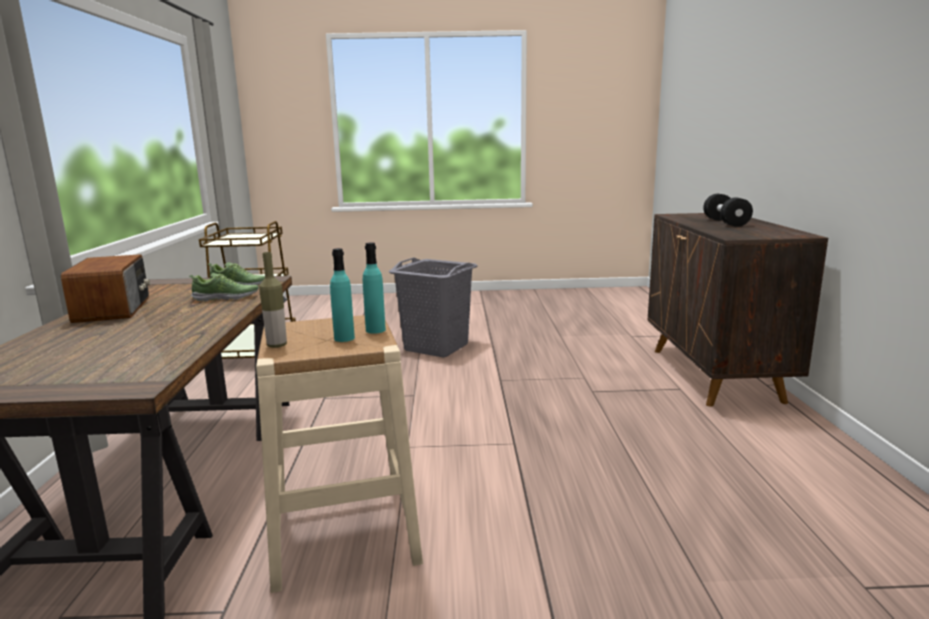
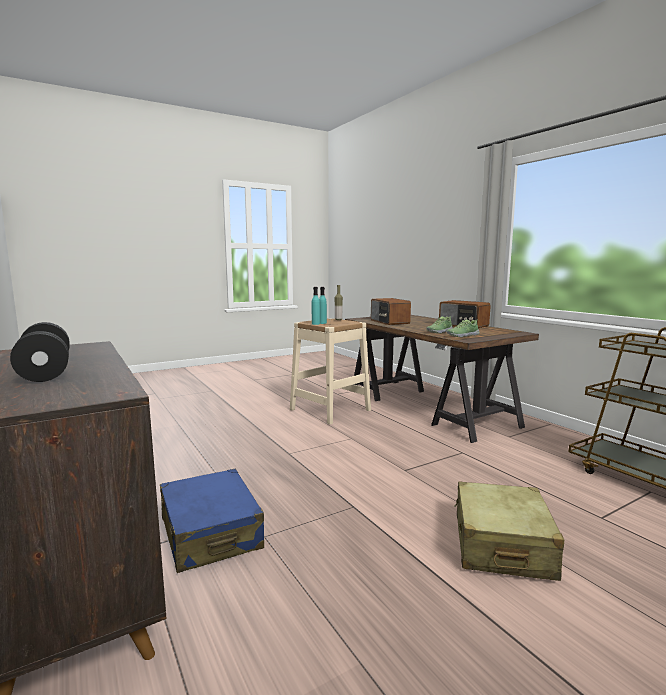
camera: 150 degrees right, 5 degrees down
grey laundry basket [388,257,478,358] -> beige suitcase [454,481,564,581]
none -> blue suitcase [160,468,264,573]
none -> radio [371,298,411,325]

